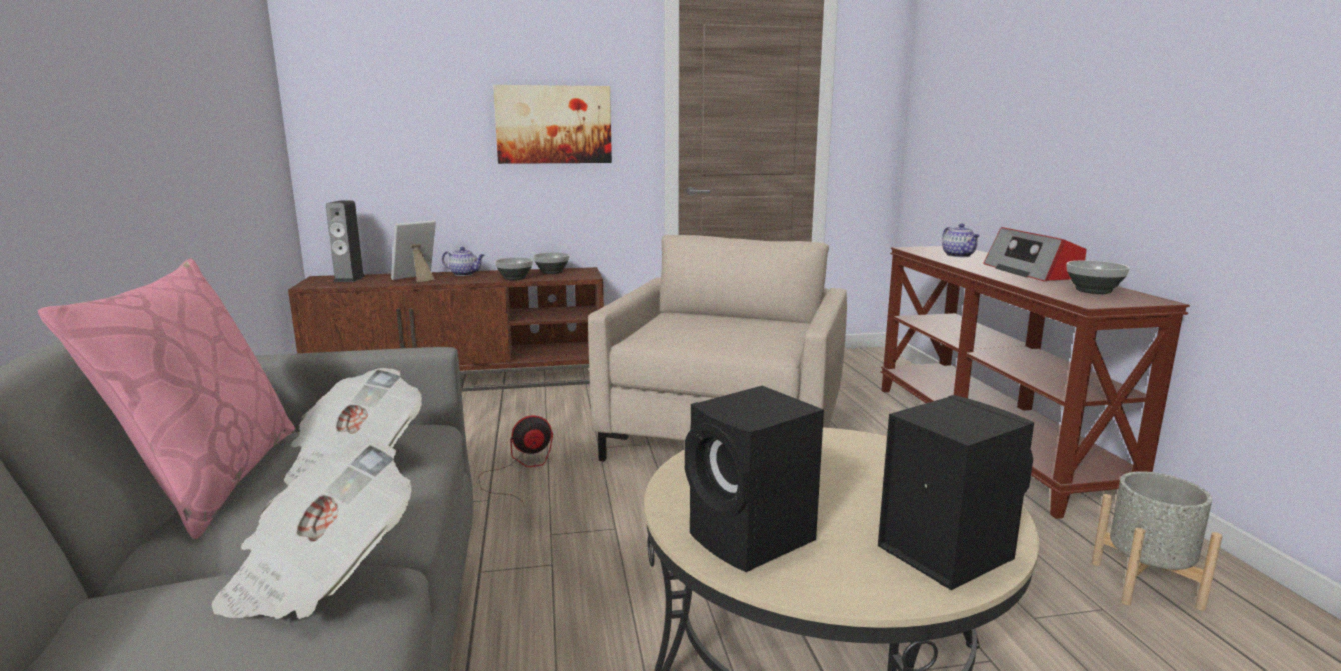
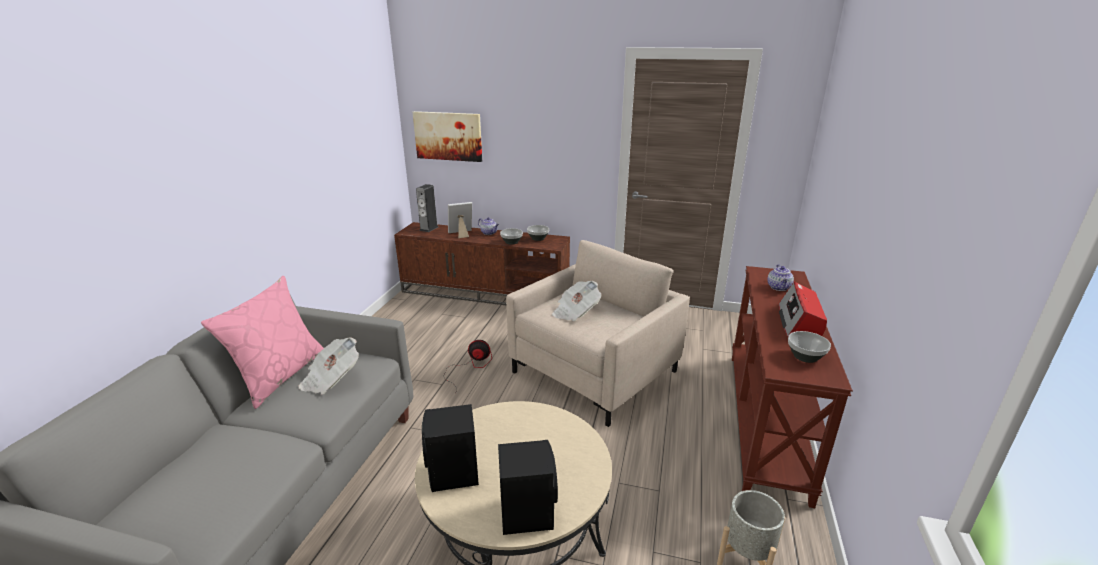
camera: 25 degrees right, 10 degrees up
newspaper [211,443,412,619] -> newspaper moved to [552,281,601,322]
picture [493,85,612,164] -> picture moved to [412,111,482,162]

